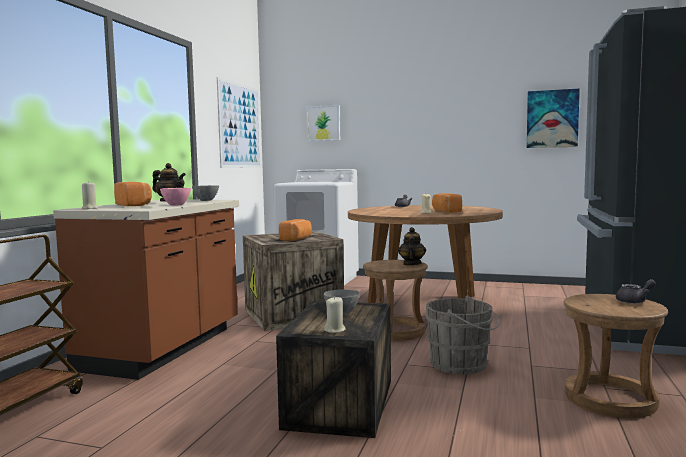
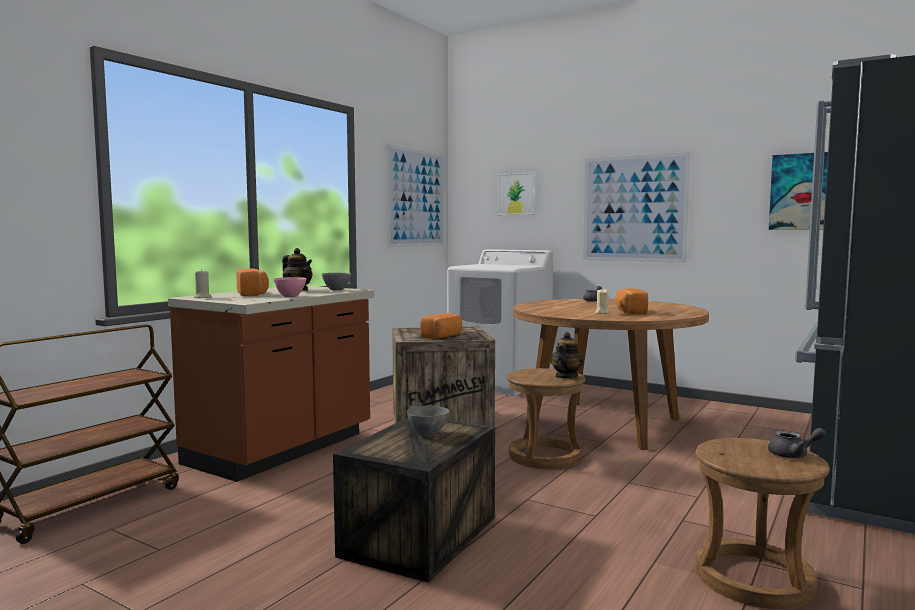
camera: 15 degrees right, 0 degrees up
beige candle [324,296,346,333] -> none
grey bucket [426,296,499,374] -> none
none -> picture [583,152,690,263]

